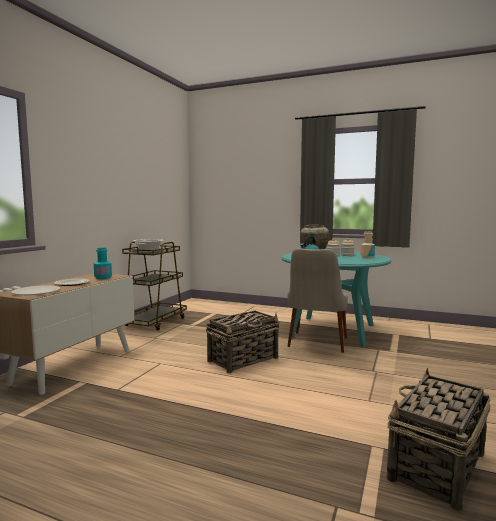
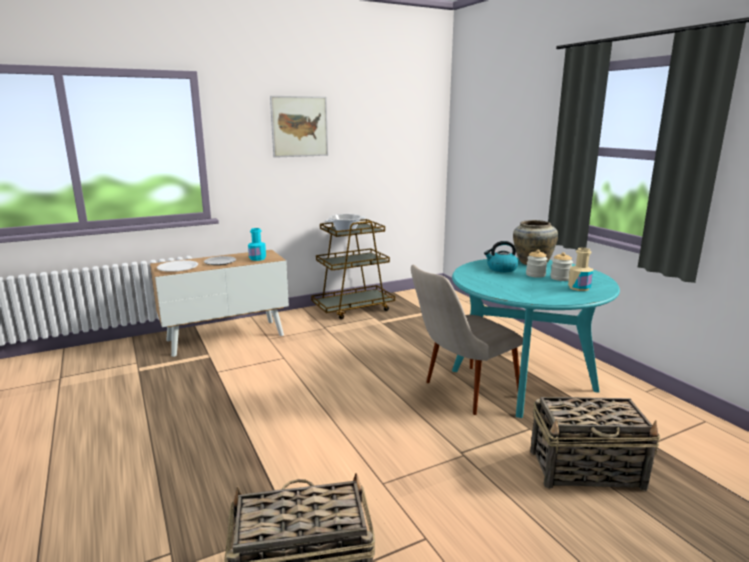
camera: 40 degrees right, 10 degrees up
basket [206,311,280,373] -> basket moved to [530,397,660,491]
none -> picture [270,96,328,158]

